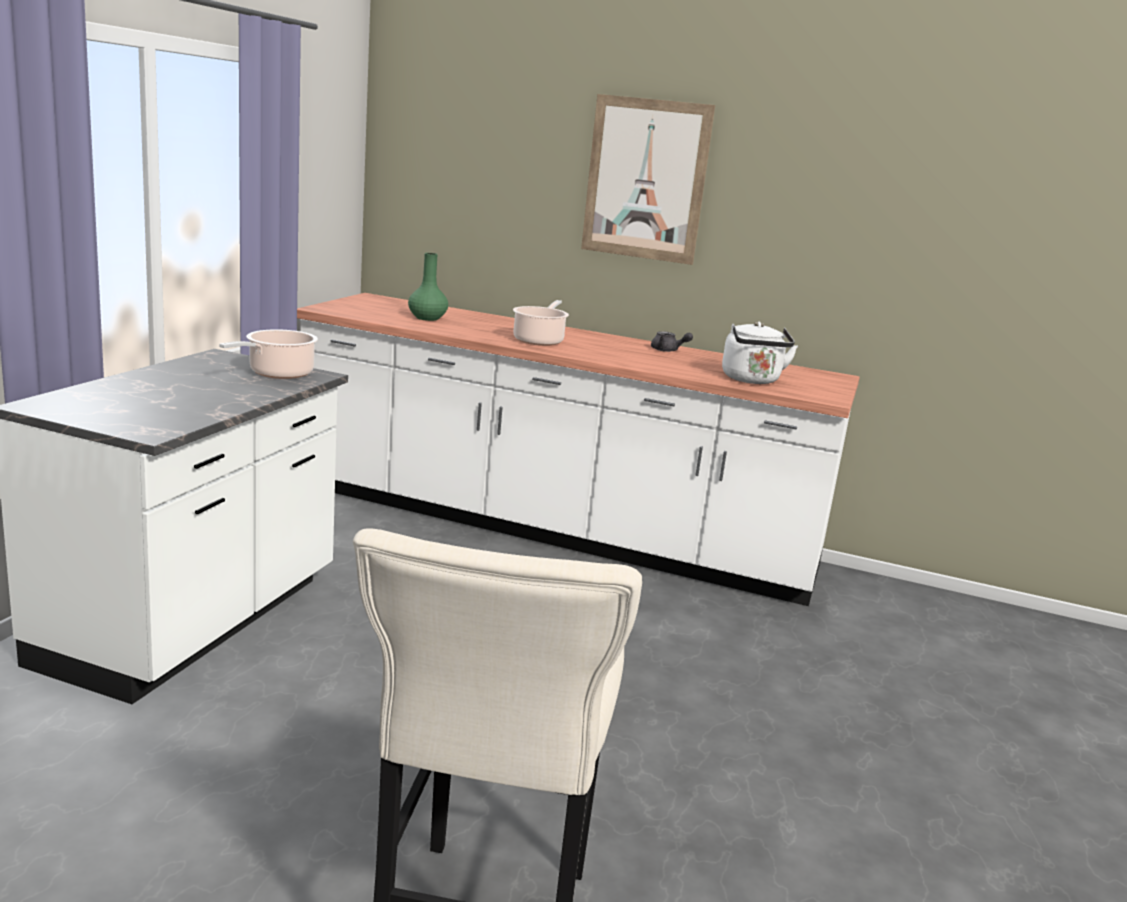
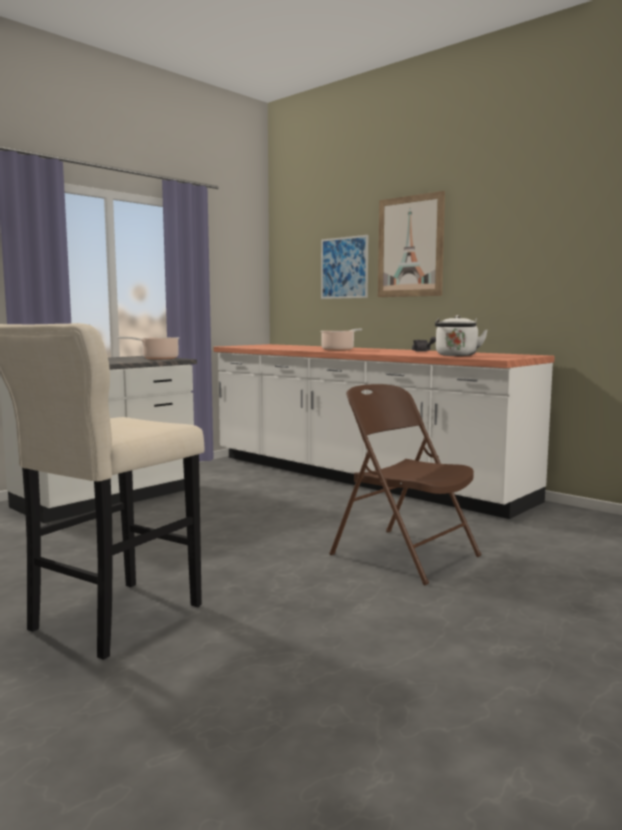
camera: 25 degrees right, 10 degrees down
green vase [408,253,448,321] -> none
none -> picture [321,235,368,299]
none -> brown chair [330,384,481,586]

